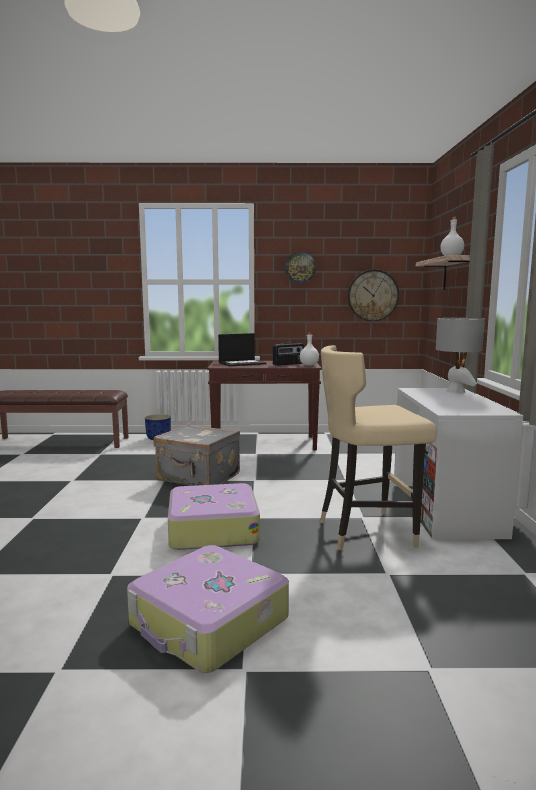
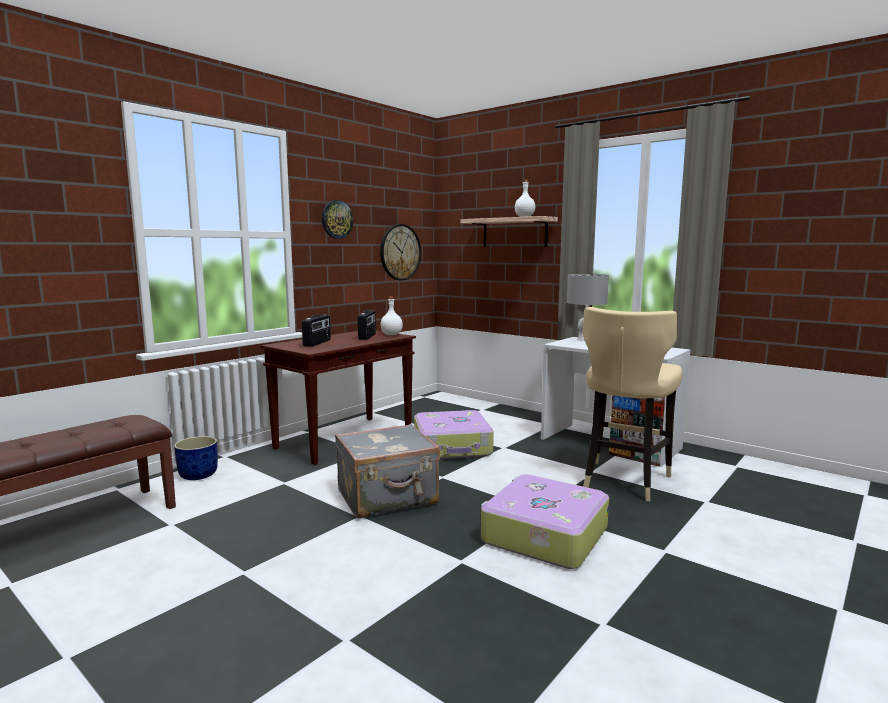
camera: 50 degrees left, 0 degrees up
suitcase [127,545,289,673] -> suitcase moved to [414,410,494,459]
laptop [218,333,266,367] -> radio [302,314,331,347]

